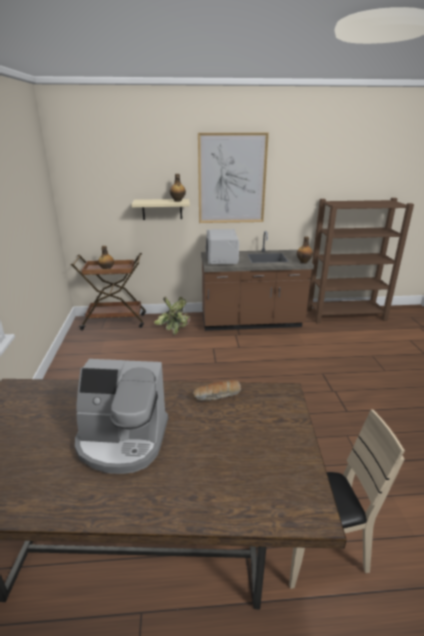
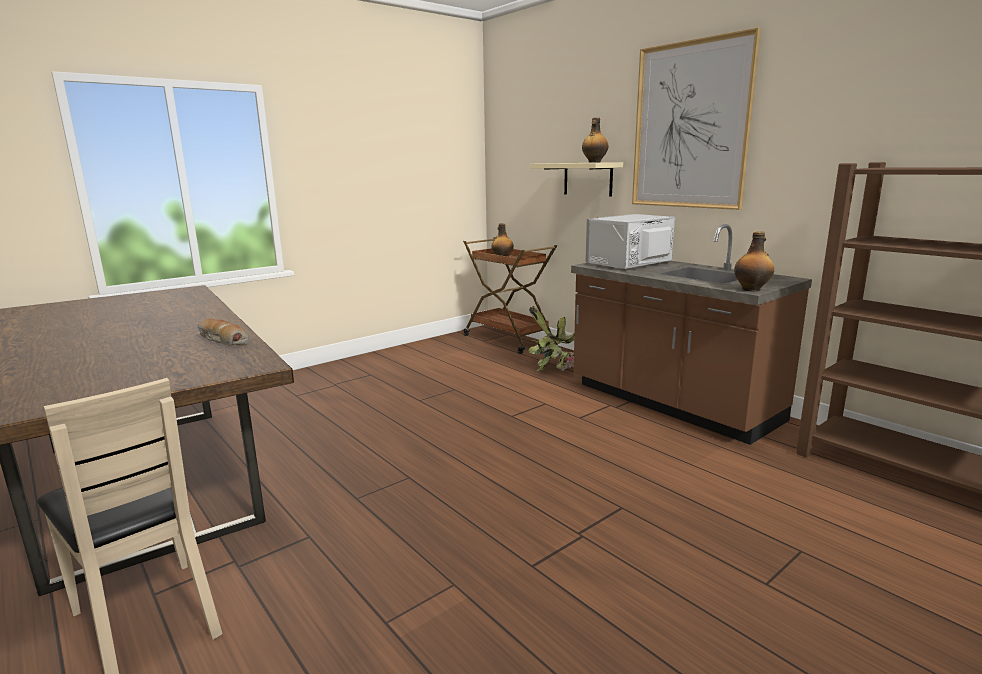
camera: 55 degrees right, 10 degrees down
coffee machine [75,359,168,474] -> none

